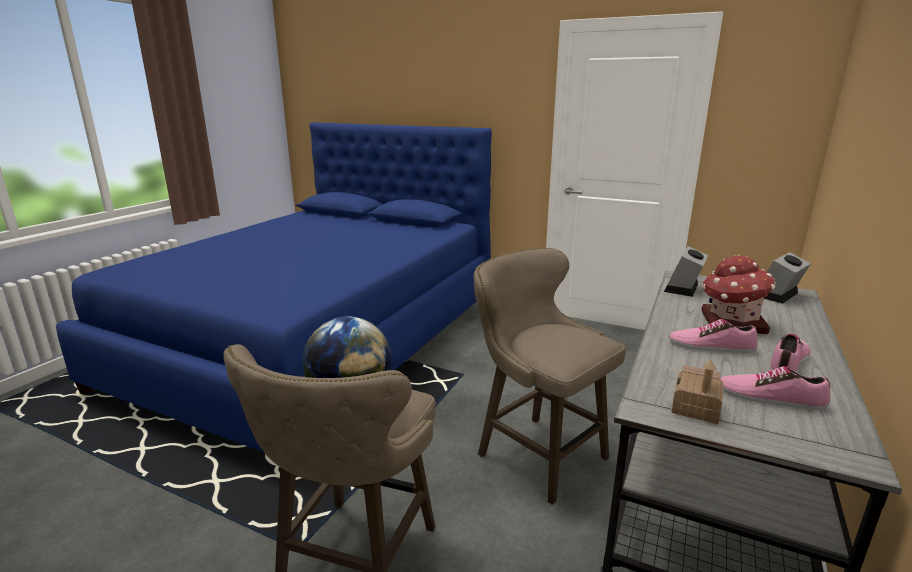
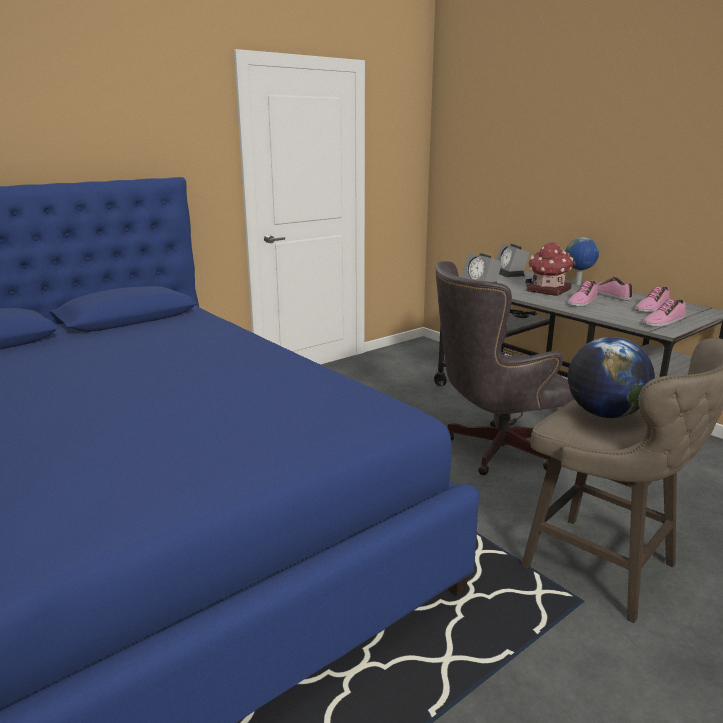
camera: 65 degrees left, 0 degrees up
beige stool [474,248,626,505] -> grey office chair [436,261,574,475]
toy house [671,360,724,424] -> shoe [643,299,686,327]
none -> globe [565,237,599,285]

